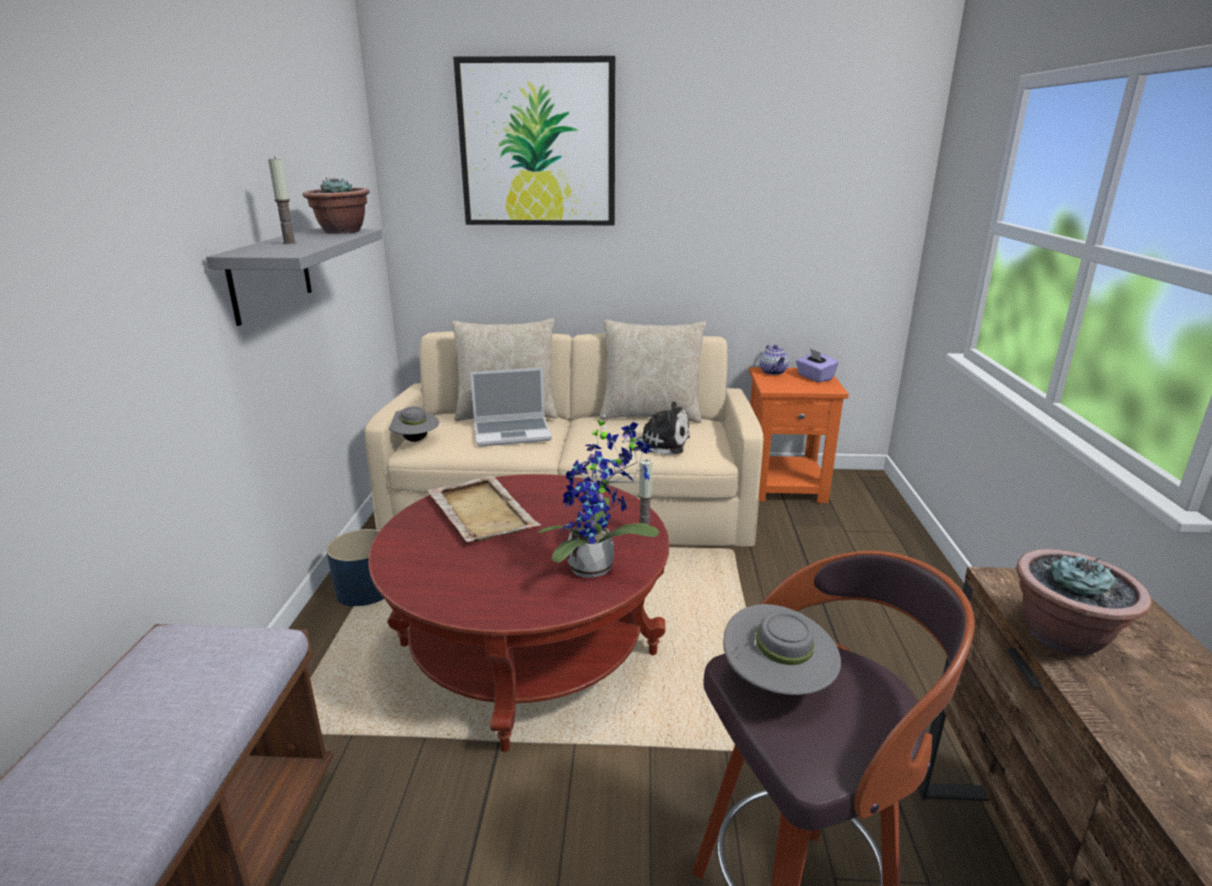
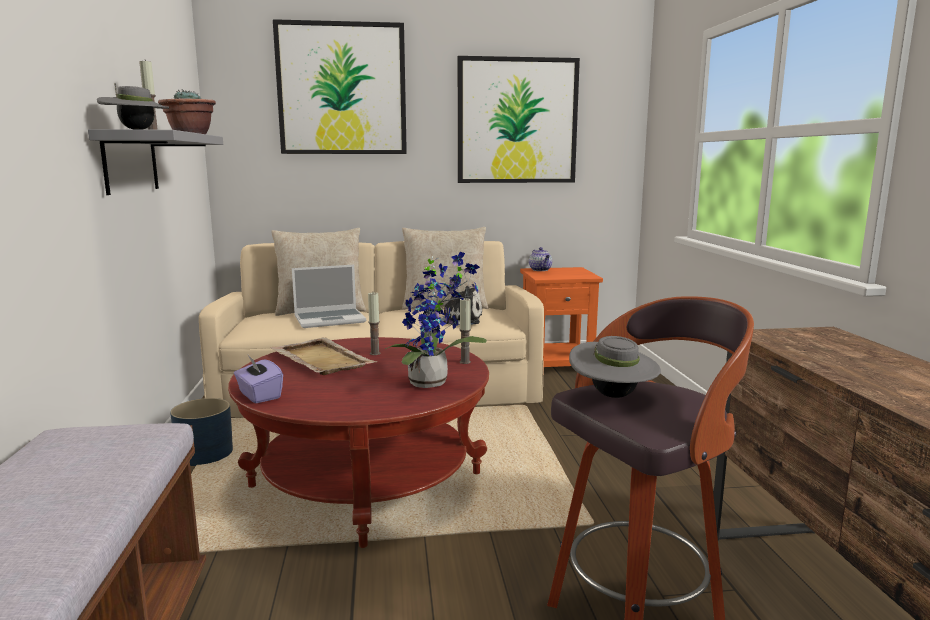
camera: 10 degrees left, 10 degrees down
grey hat [389,406,439,442] -> grey hat moved to [97,84,169,130]
purple tissue box [796,348,838,382] -> purple tissue box moved to [234,355,283,403]
potted plant [1016,549,1151,656] -> none
none -> candle [368,292,381,355]
none -> picture [458,56,580,183]

